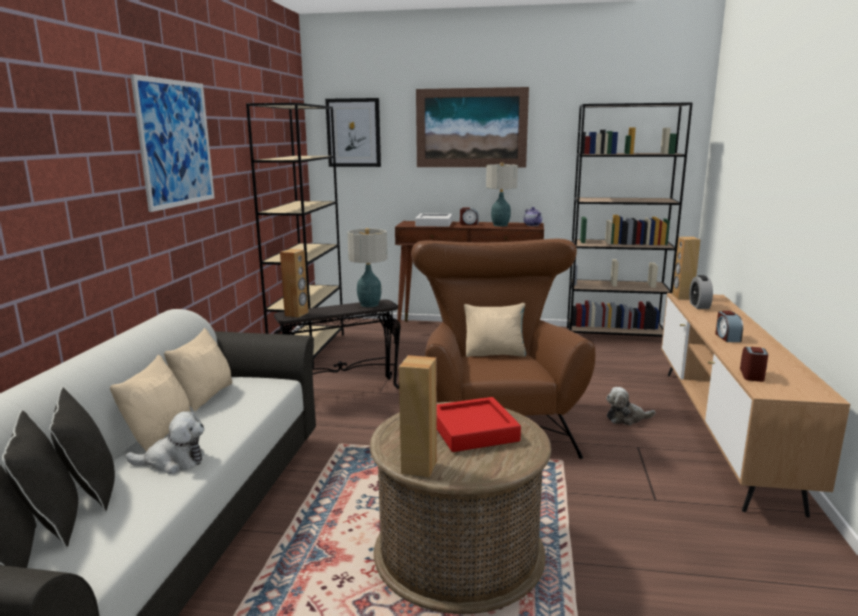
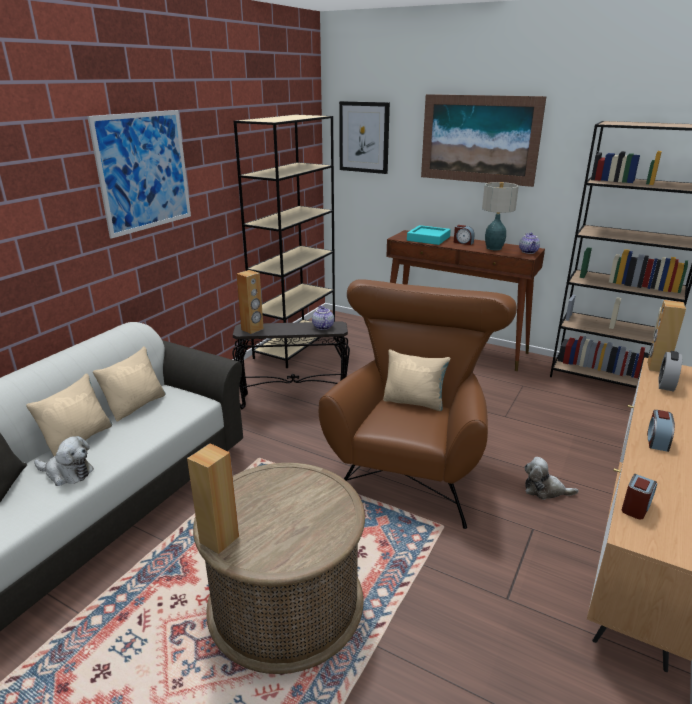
camera: 20 degrees right, 10 degrees up
table lamp [347,228,388,307] -> teapot [312,306,334,330]
grey tray [415,213,452,227] -> turquoise tray [407,225,451,245]
red tray [437,397,521,452] -> none

